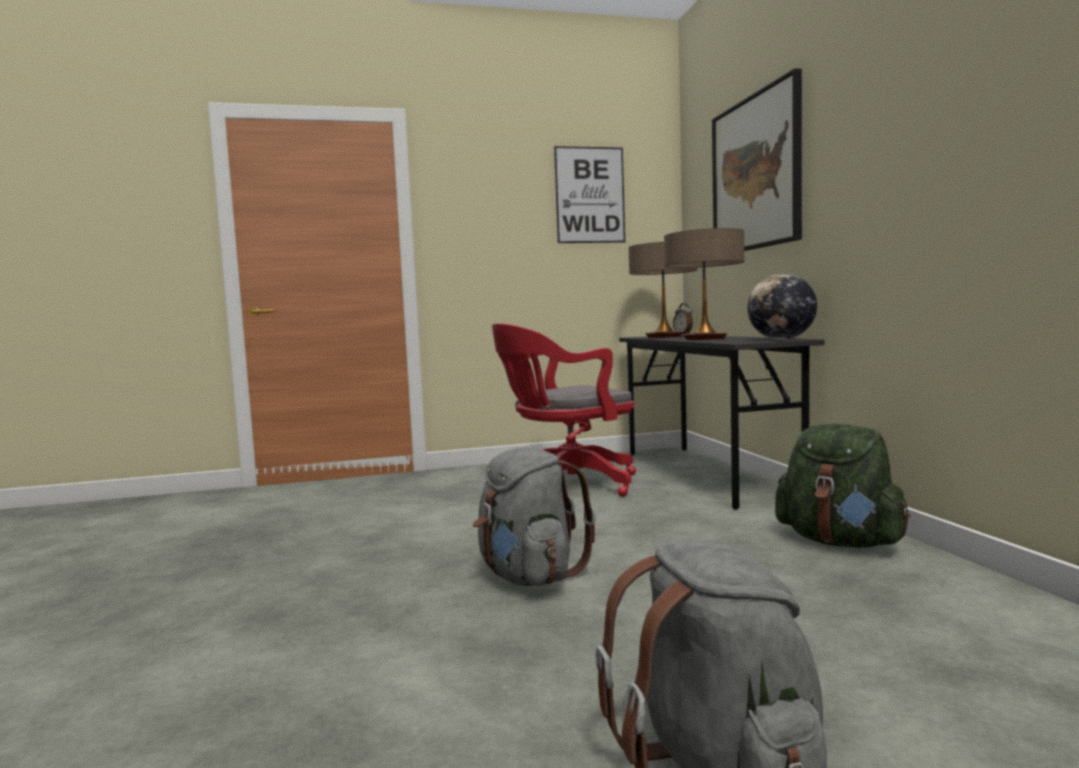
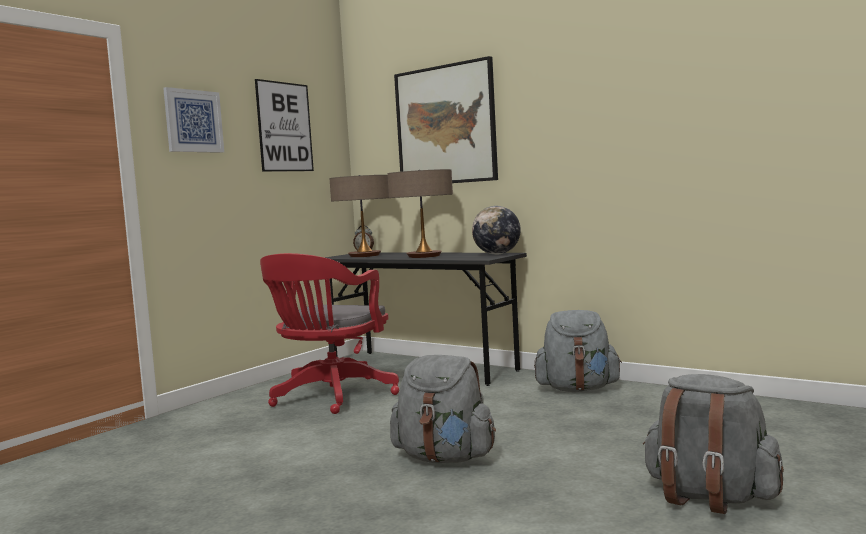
camera: 40 degrees left, 0 degrees up
green backpack [775,424,911,548] -> grey backpack [534,310,622,392]
none -> picture [163,87,224,153]

